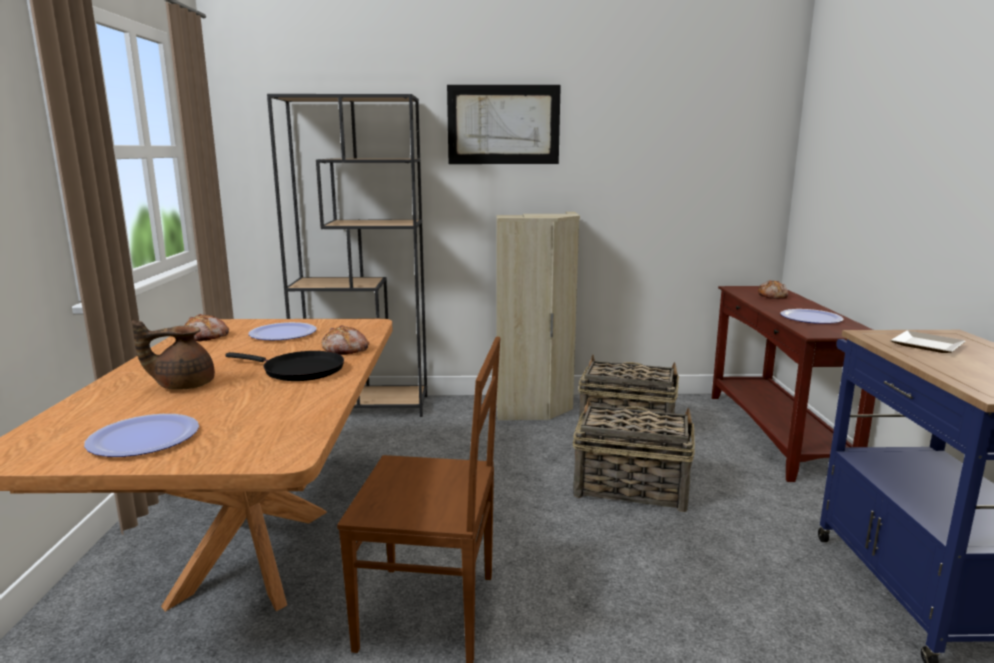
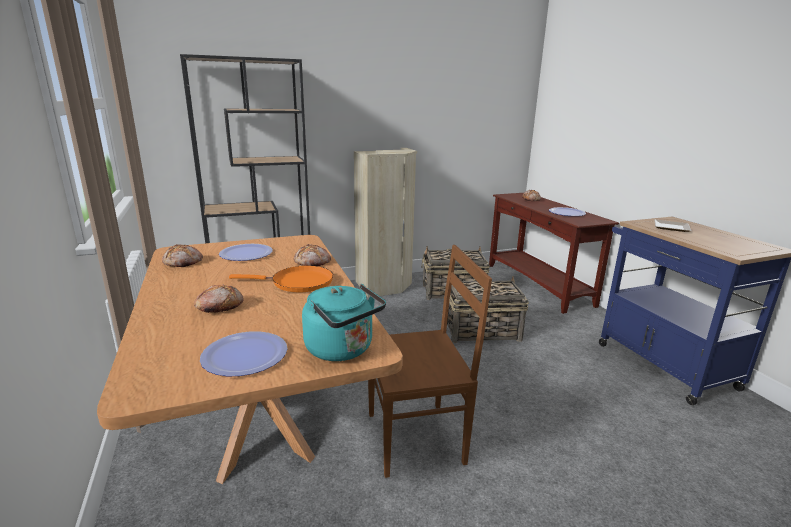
camera: 20 degrees left, 5 degrees up
brown teapot [132,320,215,390] -> bread [194,285,244,313]
black frying pan [225,351,344,381] -> orange frying pan [229,266,333,292]
picture [447,85,561,164] -> none
none -> turquoise kettle [302,283,386,361]

